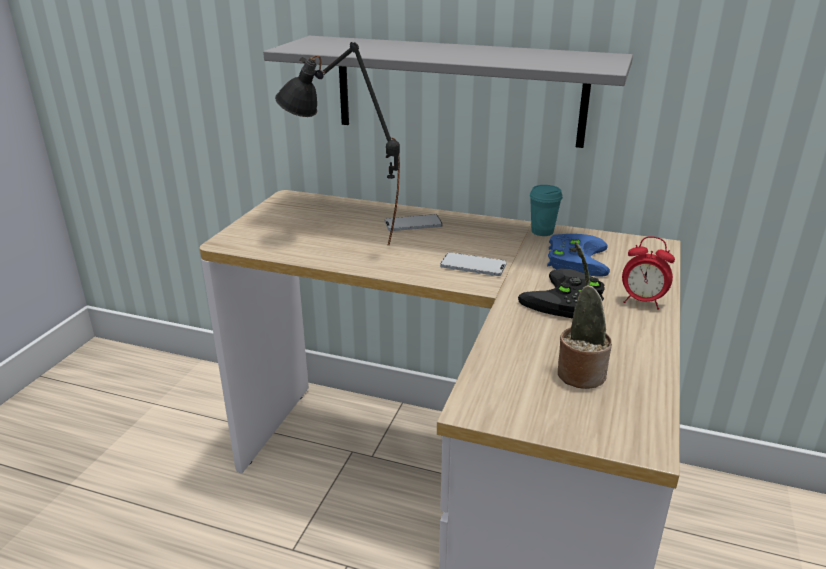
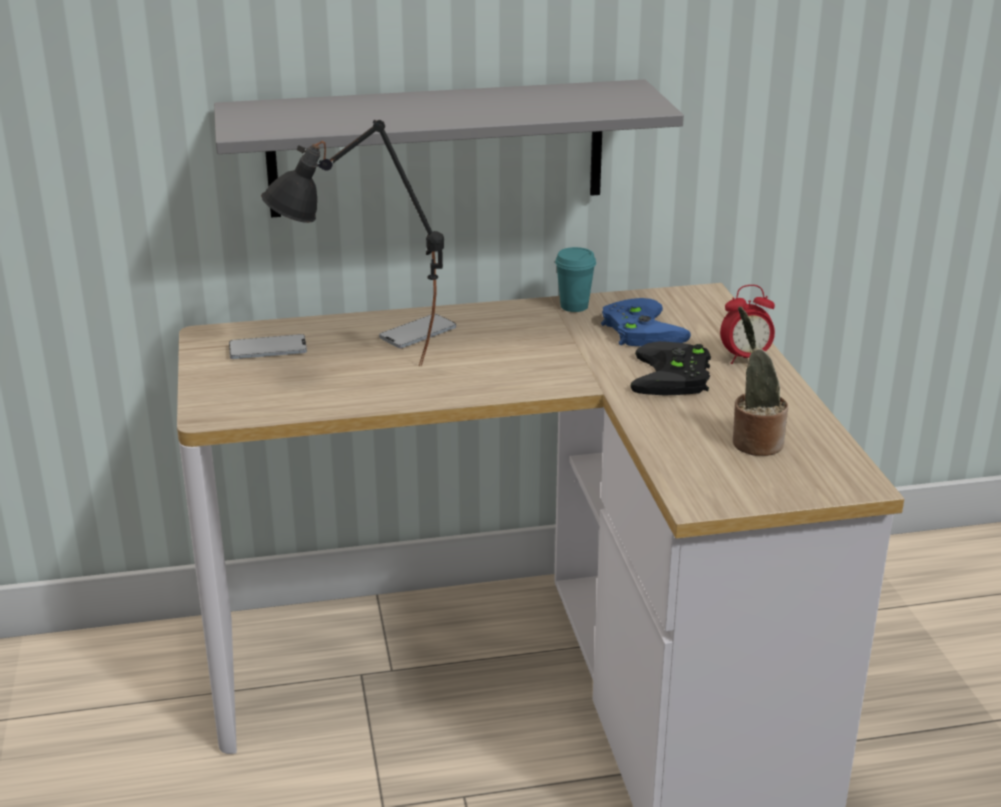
camera: 30 degrees left, 0 degrees up
phone [440,252,507,276] -> phone moved to [229,334,307,359]

